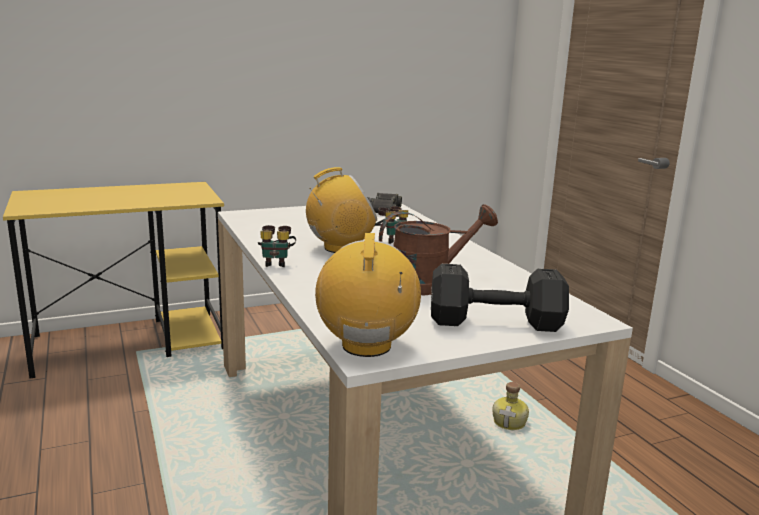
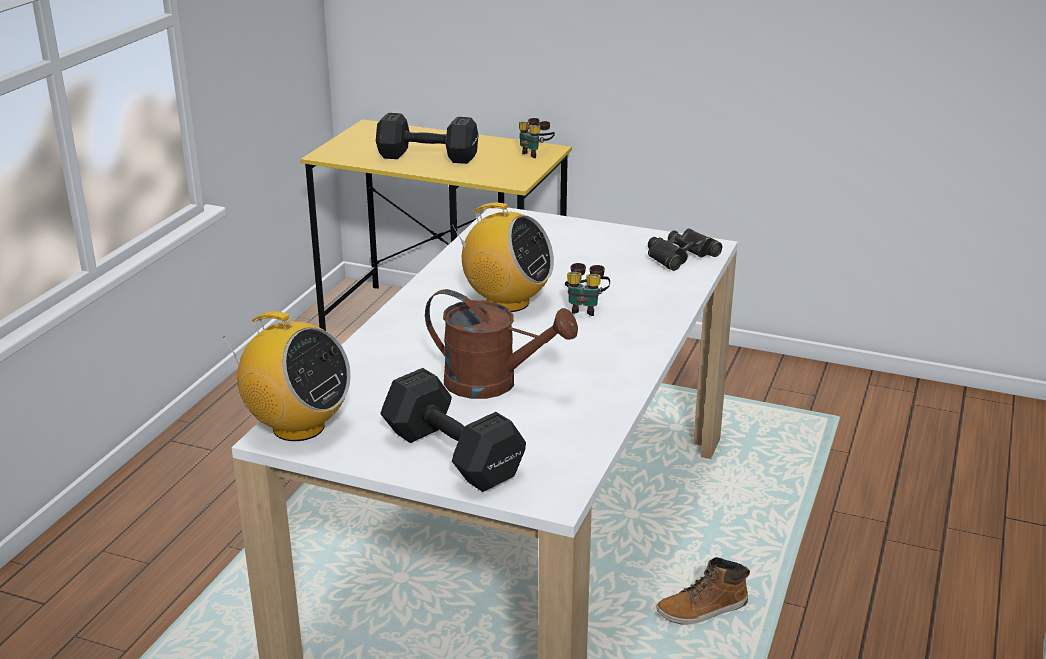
camera: 45 degrees right, 10 degrees up
binoculars [258,225,296,267] -> binoculars moved to [519,118,555,158]
radio [315,233,421,357] -> radio turned 75 degrees clockwise [224,311,351,441]
bottle [492,382,529,430] -> boot [656,557,750,625]
none -> black dumbbell [376,113,478,164]

